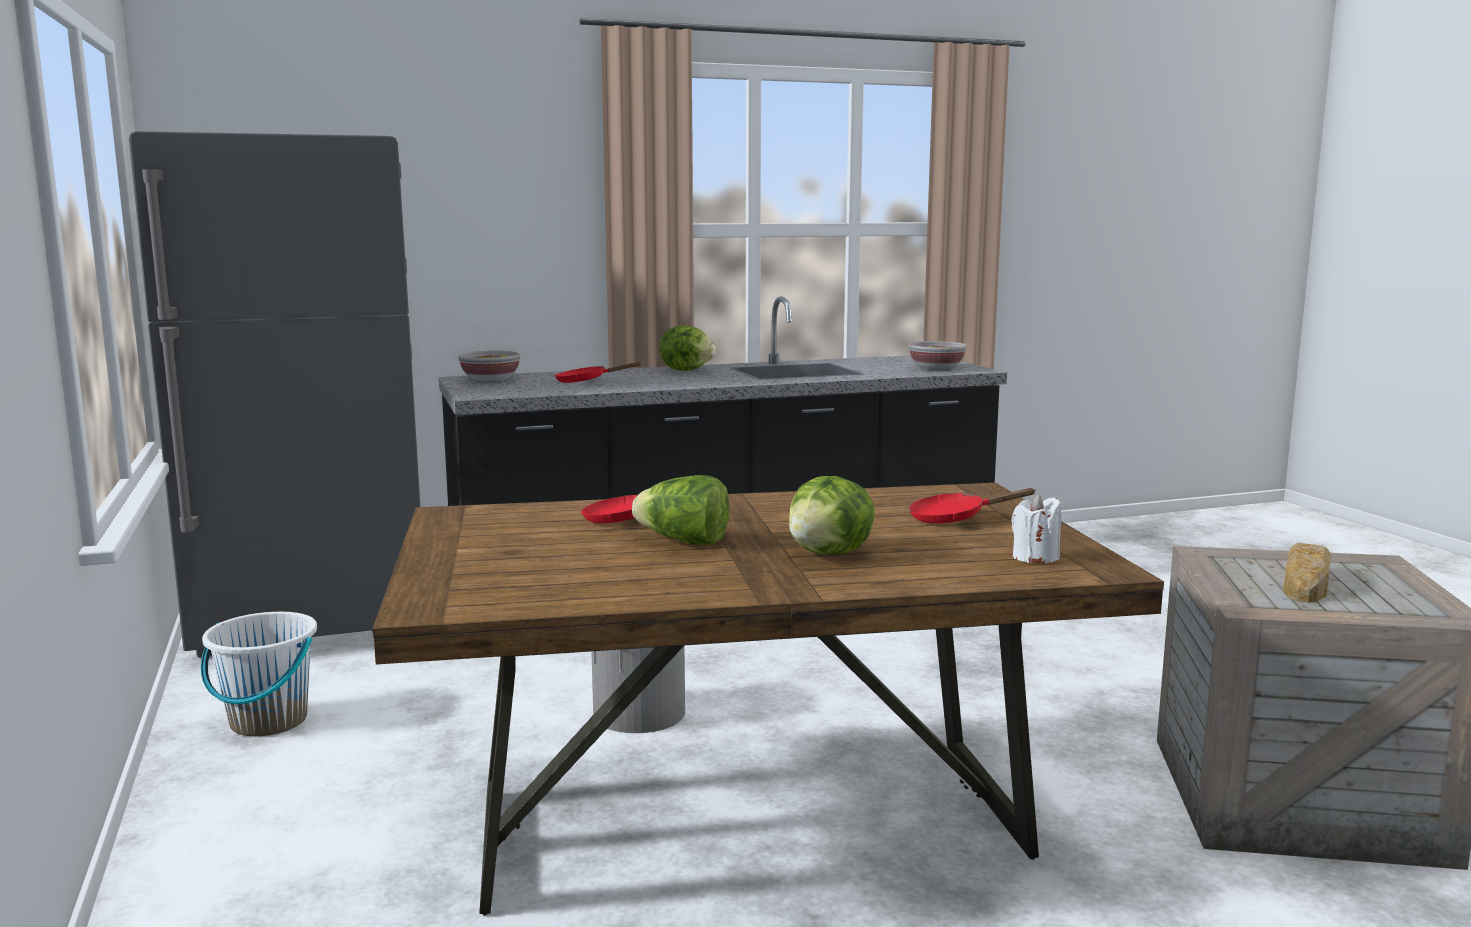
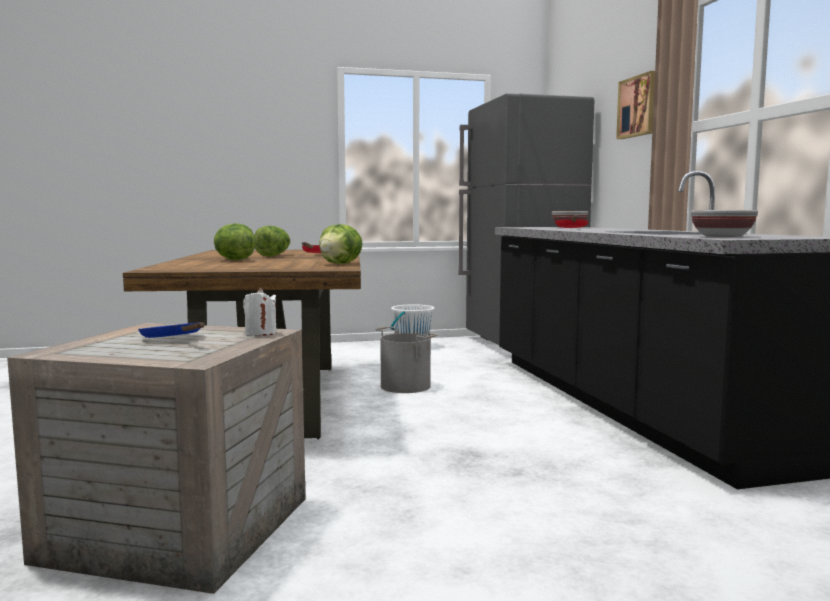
camera: 95 degrees right, 5 degrees down
lettuce [659,325,716,371] -> lettuce moved to [319,224,363,264]
red frying pan [909,488,1036,524] -> none
white candle [1011,494,1061,563] -> white candle moved to [243,288,276,336]
bread [1283,543,1331,603] -> blue frying pan [138,322,205,338]
none -> picture [616,71,655,139]

